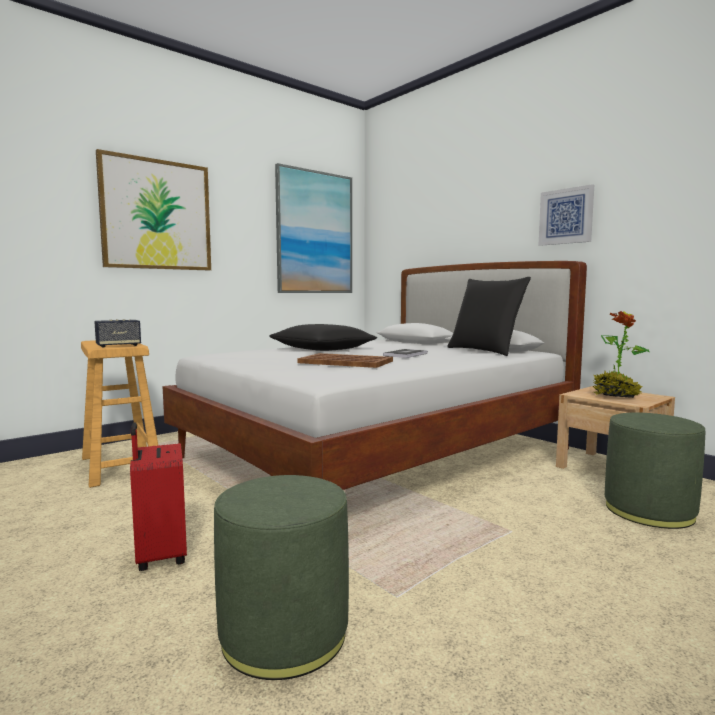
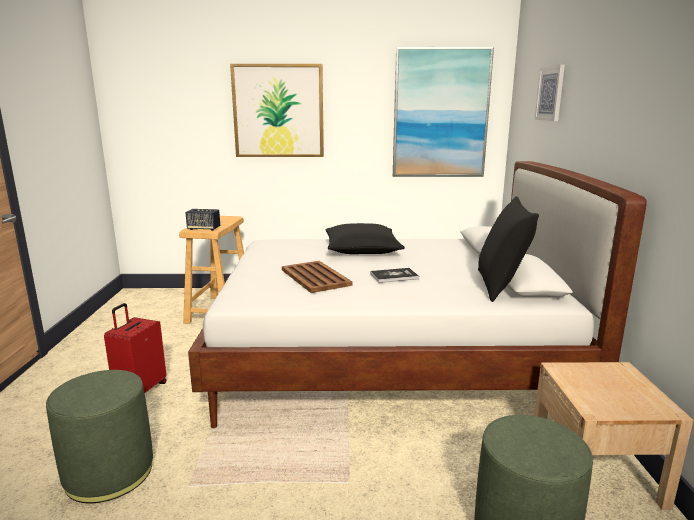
camera: 40 degrees right, 10 degrees up
picture [539,184,594,246] -> picture moved to [535,64,565,121]
potted plant [593,311,650,398] -> none

